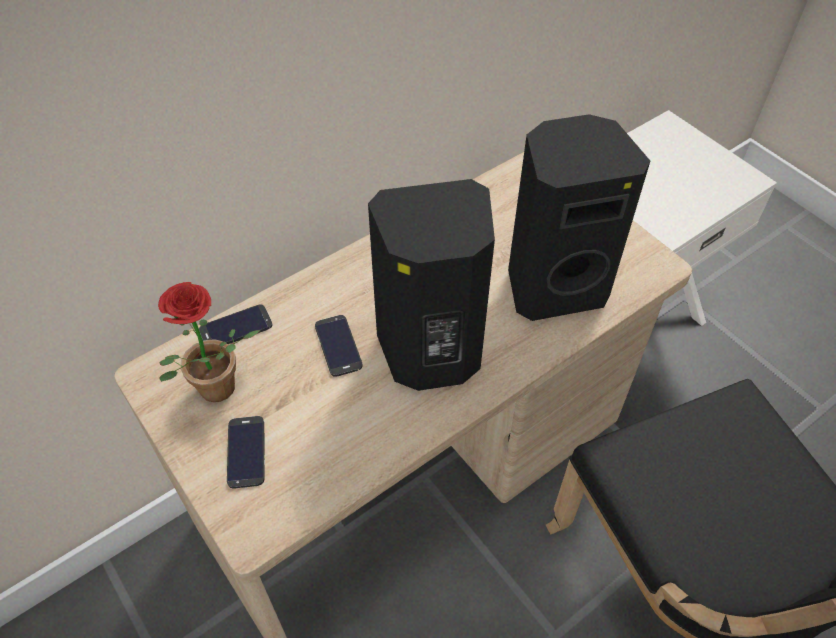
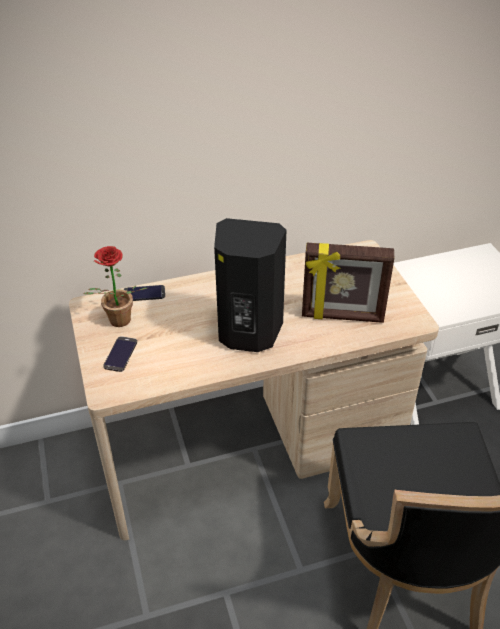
camera: 20 degrees right, 10 degrees down
phone [315,315,363,377] -> none
black speaker [508,114,650,321] -> picture frame [302,243,394,323]

